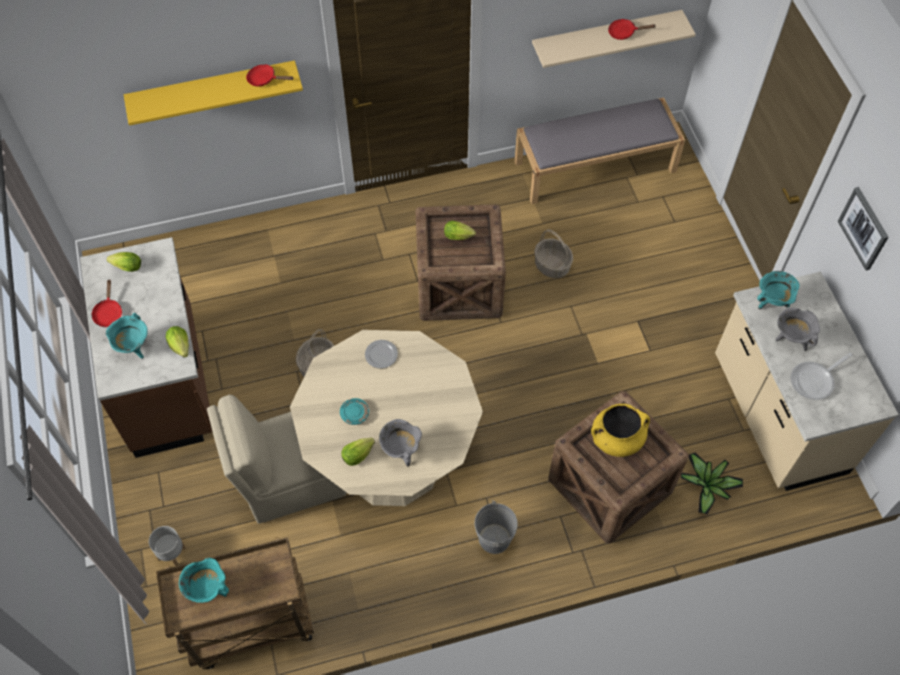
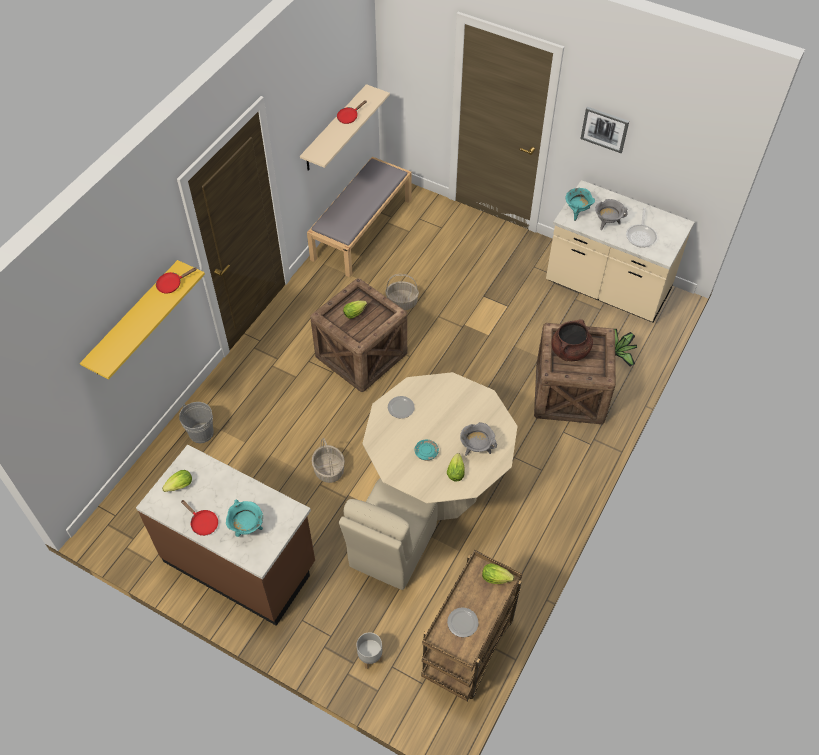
camera: 45 degrees left, 5 degrees down
lettuce [166,326,189,357] -> lettuce moved to [482,563,514,584]
turquoise cooking pot [179,558,229,603] -> plate [447,607,479,637]
grey bucket [475,500,518,554] -> grey bucket moved to [179,402,214,443]
yellow cooking pot [591,404,650,457] -> brown cooking pot [552,319,593,361]

